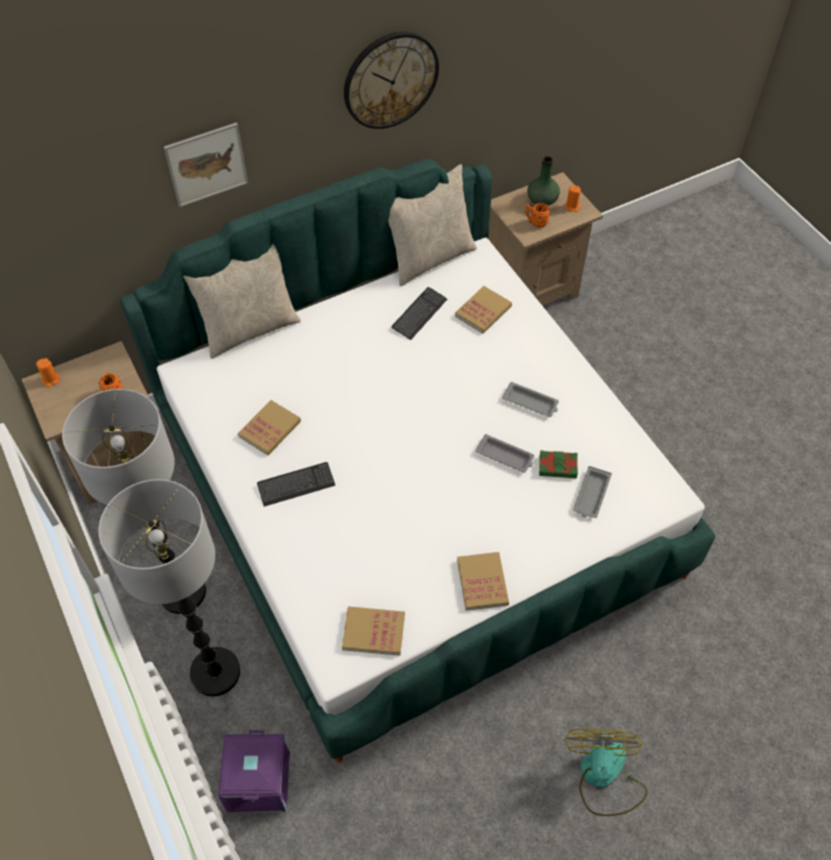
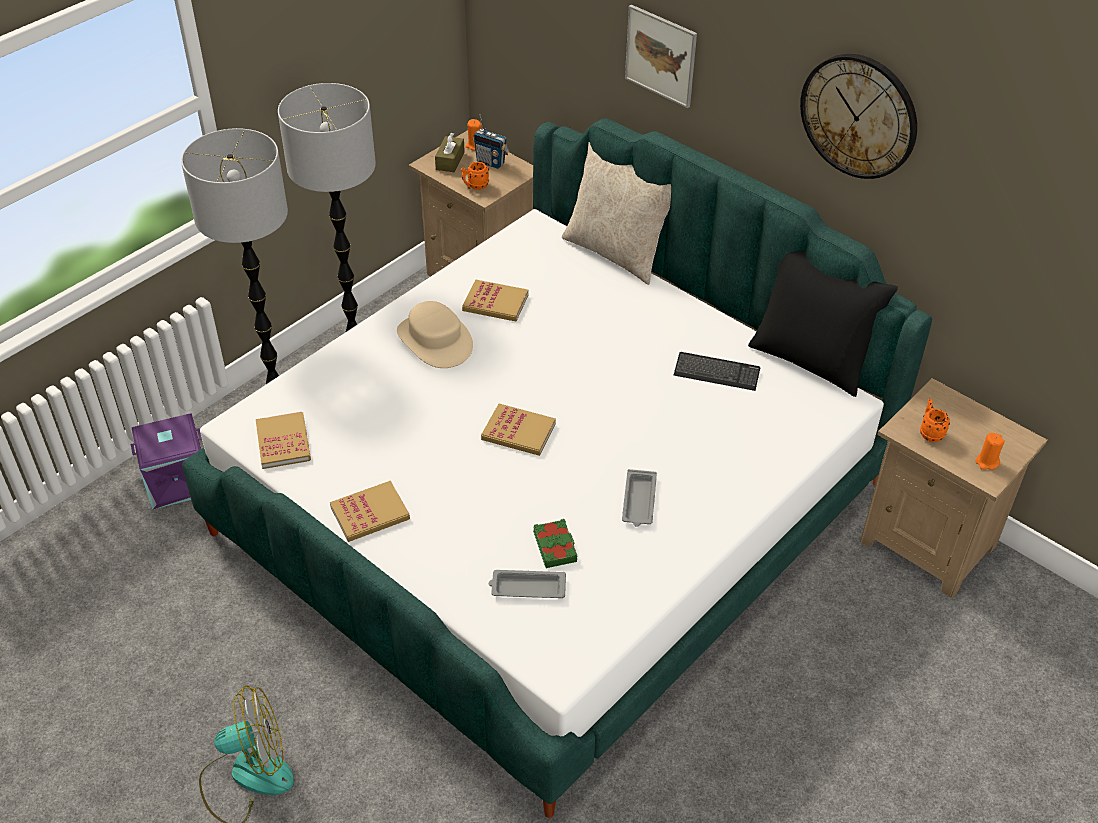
camera: 70 degrees right, 10 degrees down
keyboard [257,462,335,506] -> beige hat [397,301,473,368]
beige pillow [388,164,477,286] -> black pillow [748,250,898,397]
book [455,286,512,334] -> book moved to [481,404,556,456]
grey tray [476,434,534,473] -> none
green vase [527,156,560,206] -> none
none -> brown tissue box [435,133,465,172]
none -> radio [473,115,510,169]

